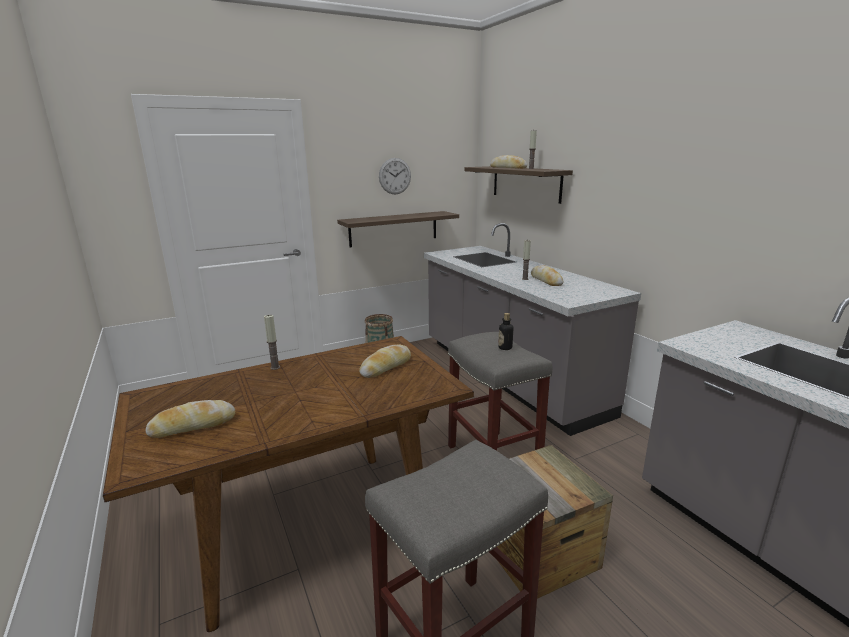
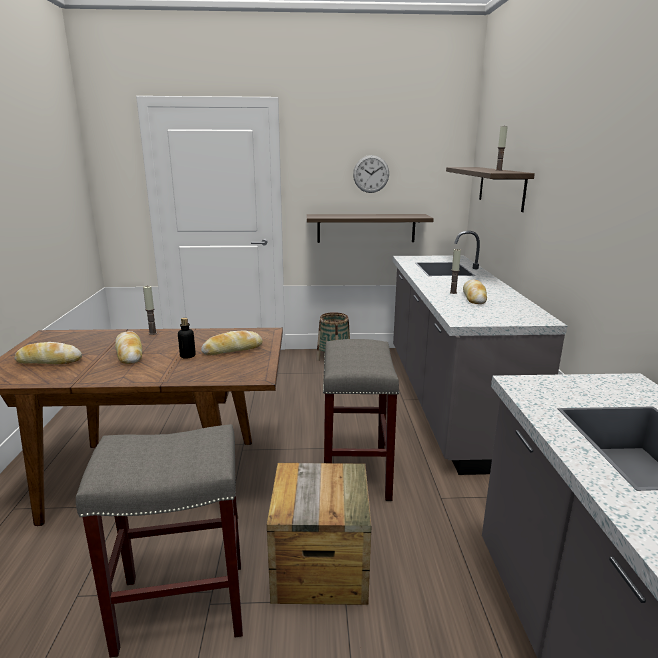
camera: 25 degrees right, 0 degrees up
bread [490,155,527,169] -> bread moved to [115,331,142,364]
bottle [498,313,513,350] -> bottle moved to [178,318,196,359]

